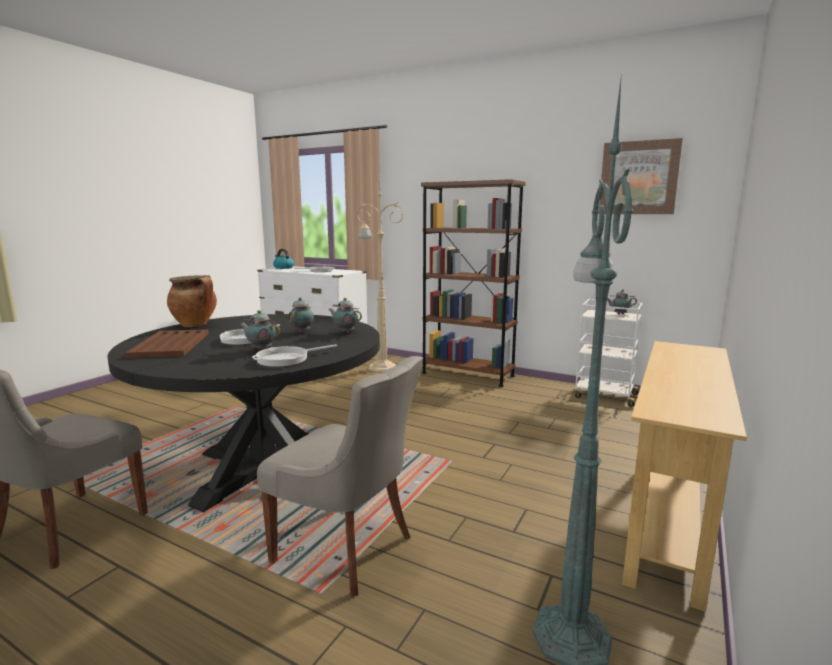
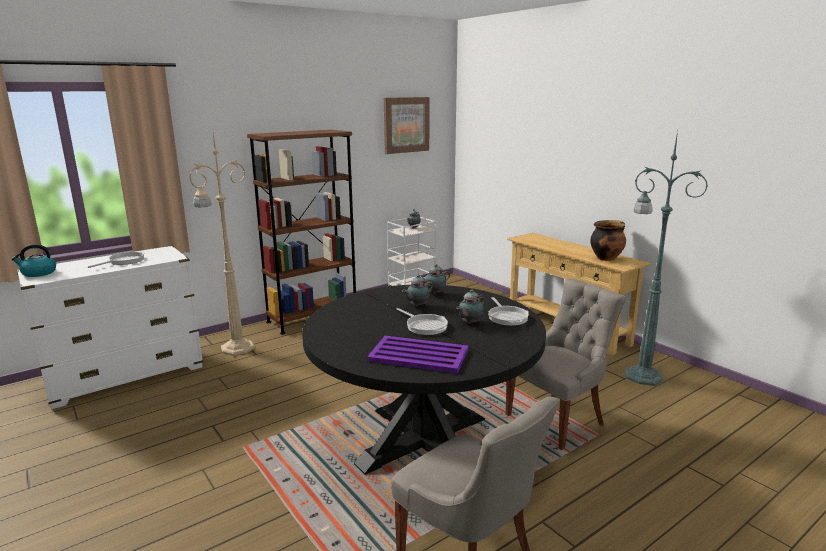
camera: 65 degrees left, 5 degrees up
brown tray [125,329,209,358] -> purple tray [367,336,468,373]
cooking pot [167,275,217,327] -> cooking pot moved to [590,220,626,261]
teapot [288,297,314,333] -> teapot turned 75 degrees counterclockwise [402,275,433,306]

